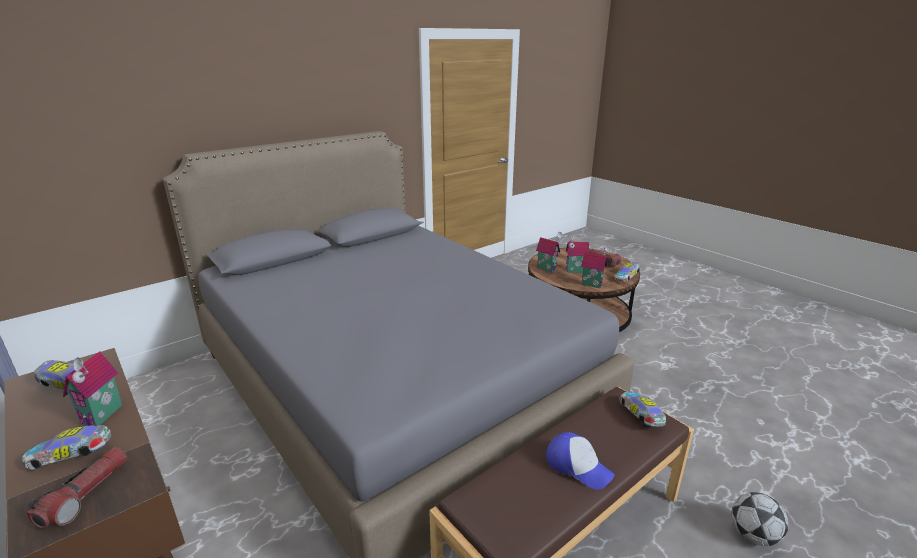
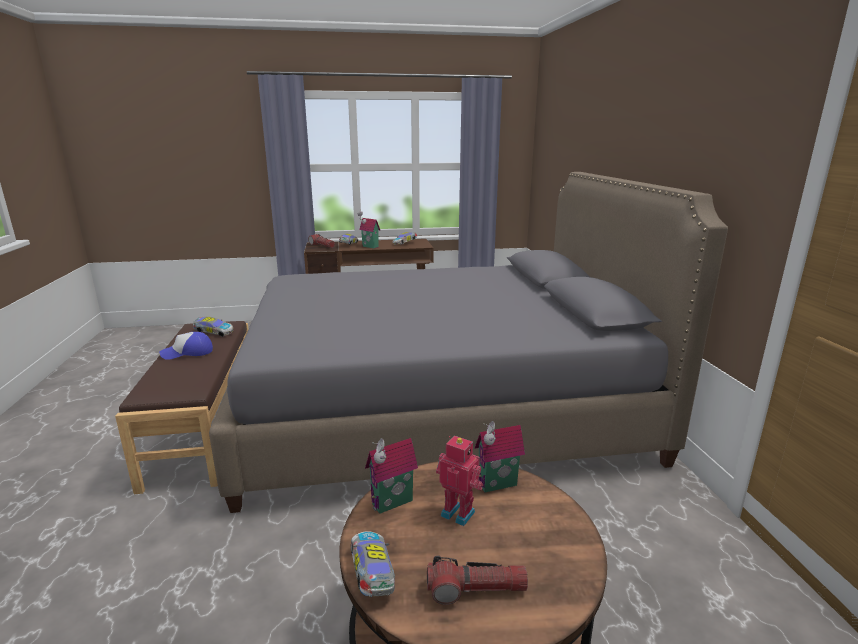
camera: 120 degrees right, 5 degrees down
toy house [565,236,589,273] -> toy robot [436,436,483,526]
toy car [619,392,666,427] -> toy car moved to [193,317,234,337]
football [732,492,788,546] -> none

